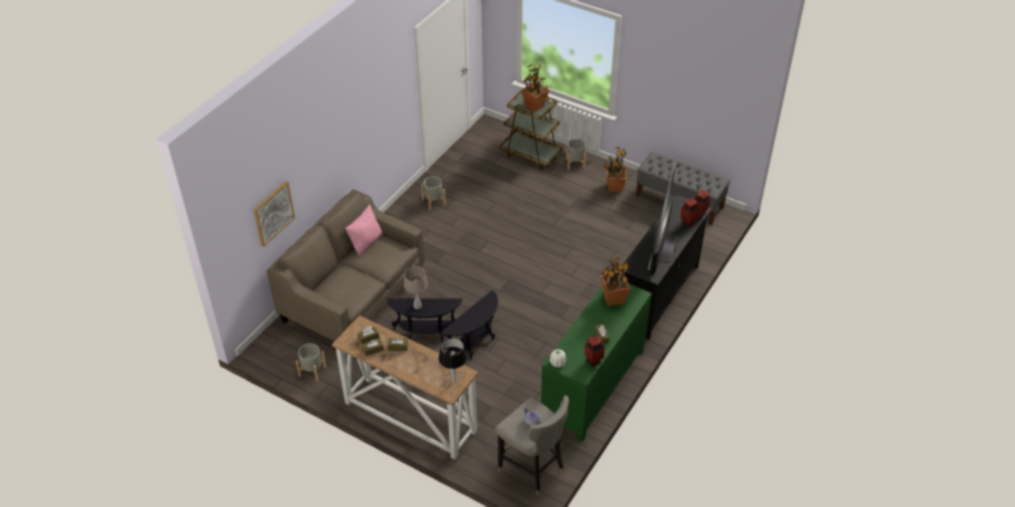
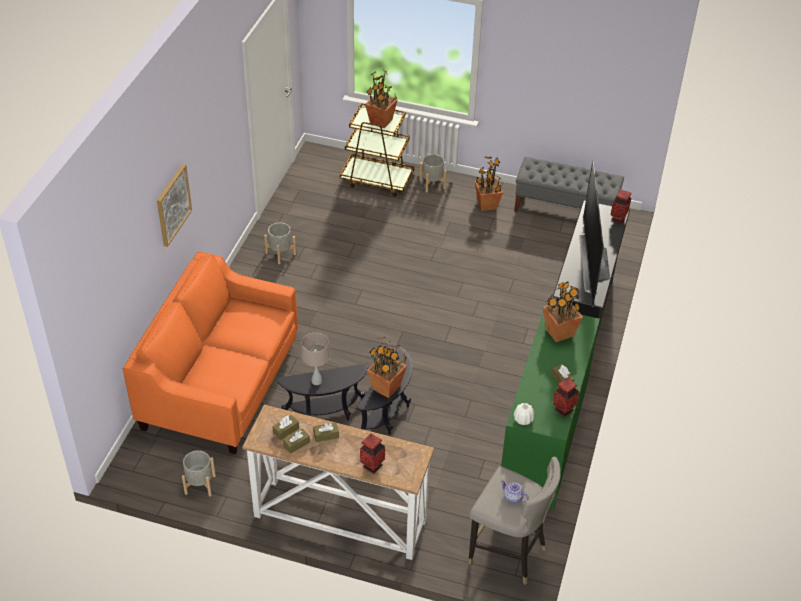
camera: 15 degrees left, 0 degrees up
picture [253,181,295,247] -> picture moved to [157,164,192,247]
beige sofa [267,189,425,341] -> orange sofa [123,251,299,454]
pink pillow [345,204,383,256] -> none
table lamp [438,338,467,383] -> none
vase [681,198,700,227] -> vase moved to [360,433,385,474]
none -> potted plant [367,337,407,398]

